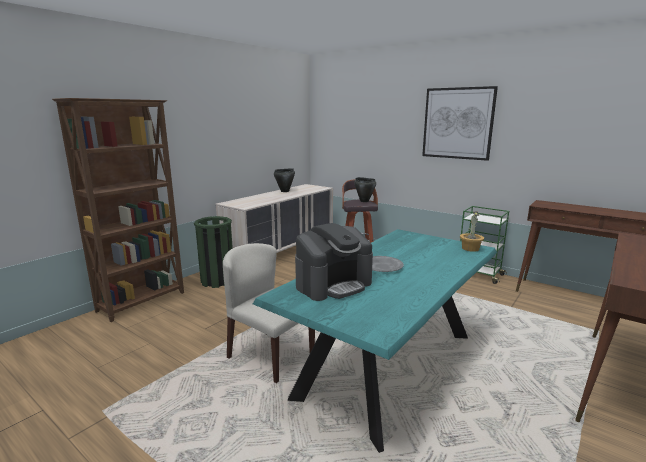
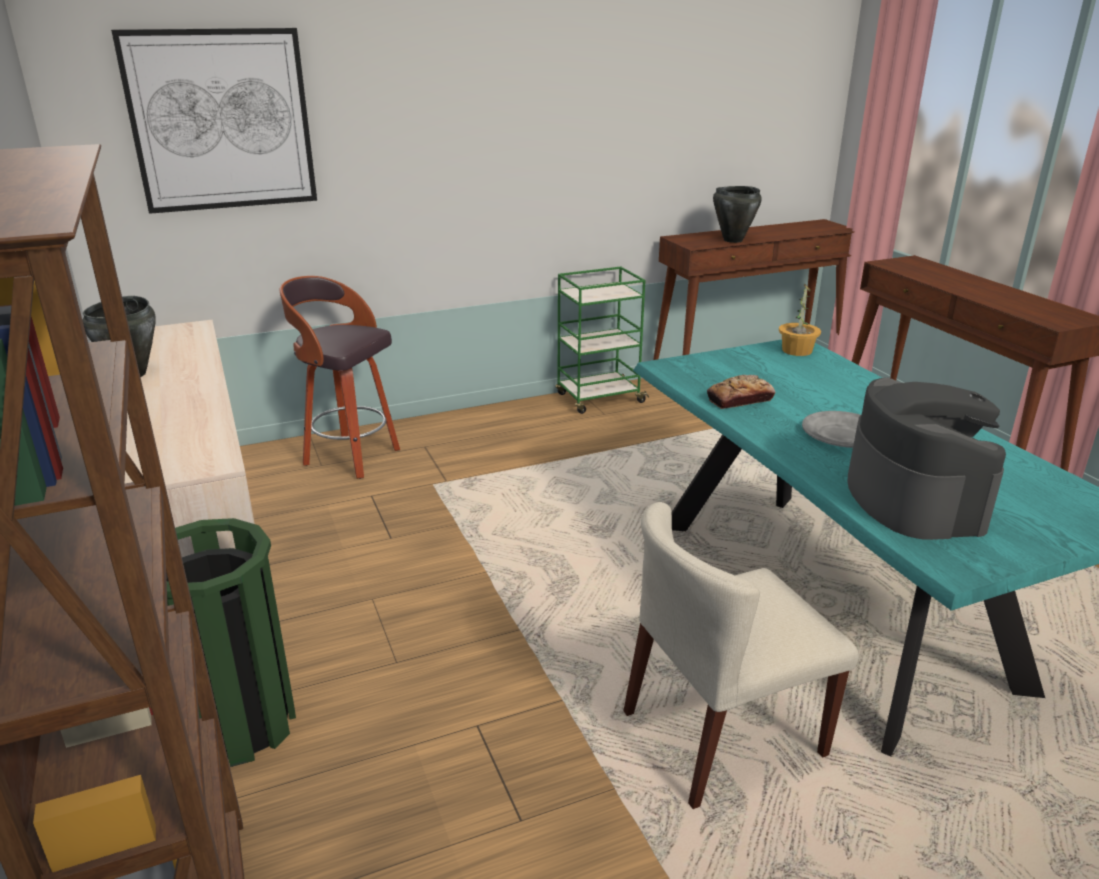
camera: 60 degrees left, 10 degrees up
black cooking pot [354,177,376,202] -> black cooking pot moved to [713,186,762,243]
picture [422,86,498,161] -> picture moved to [111,28,317,214]
none -> bread [707,375,775,409]

